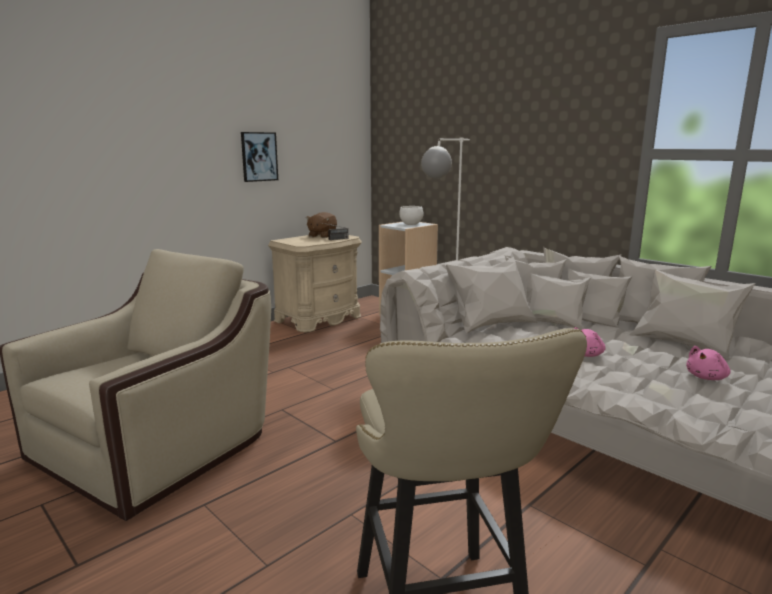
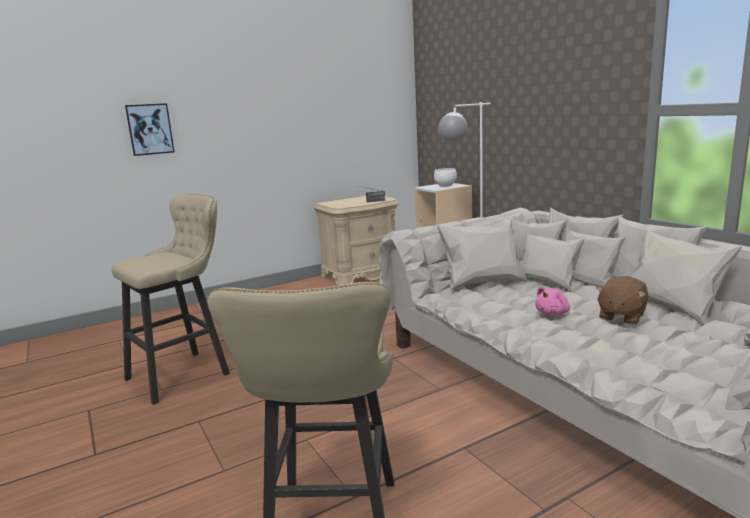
camera: 15 degrees right, 0 degrees up
beige armchair [0,249,271,521] -> beige stool [111,194,230,405]
picture [241,132,278,182] -> picture moved to [125,103,174,156]
brown plush toy [306,212,337,238] -> brown plush toy moved to [596,276,648,325]
pink plush toy [686,346,730,380] -> none

